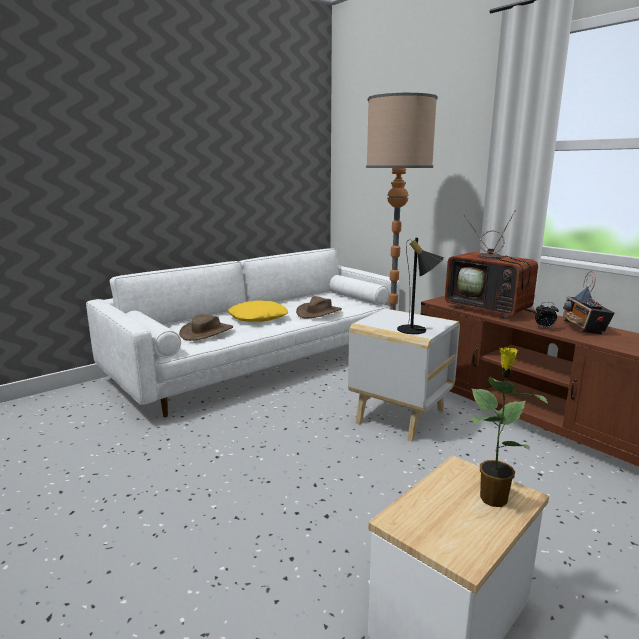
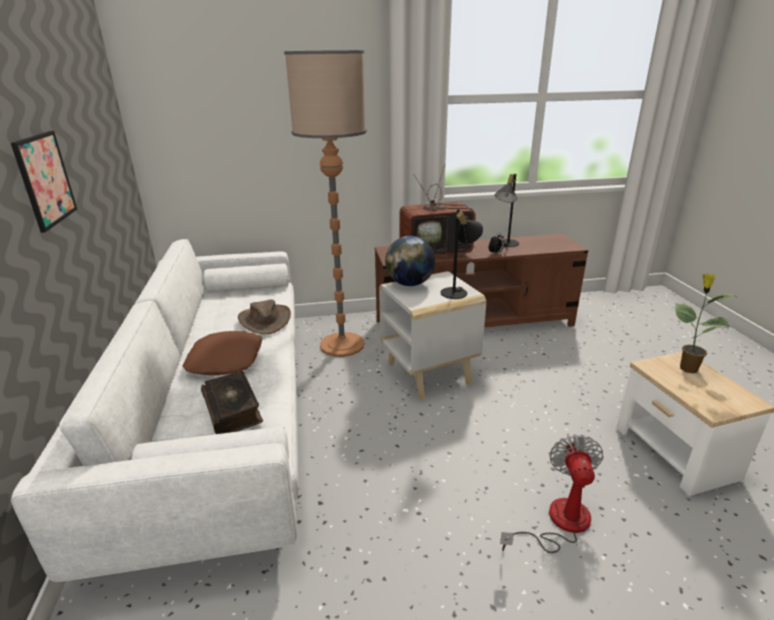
camera: 60 degrees left, 10 degrees up
brown hat [179,314,233,341] -> book [201,371,263,434]
yellow pillow [228,301,288,322] -> brown pillow [183,331,262,376]
radio [563,271,615,334] -> black table lamp [495,174,519,247]
none -> picture [11,131,77,233]
none -> globe [385,236,435,286]
none -> fan [500,434,604,553]

